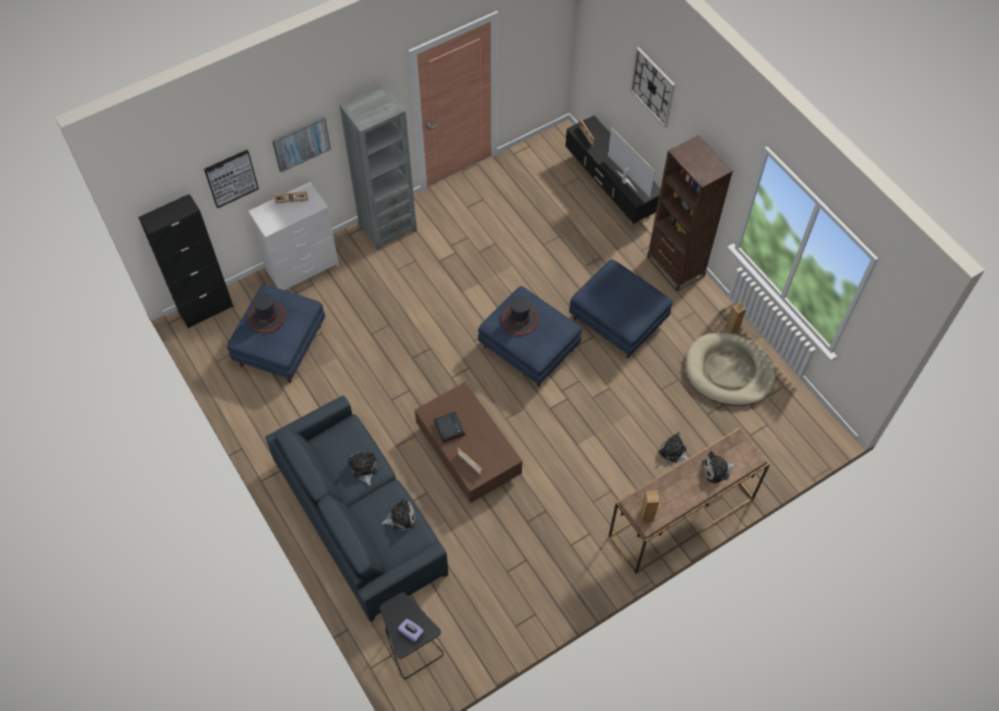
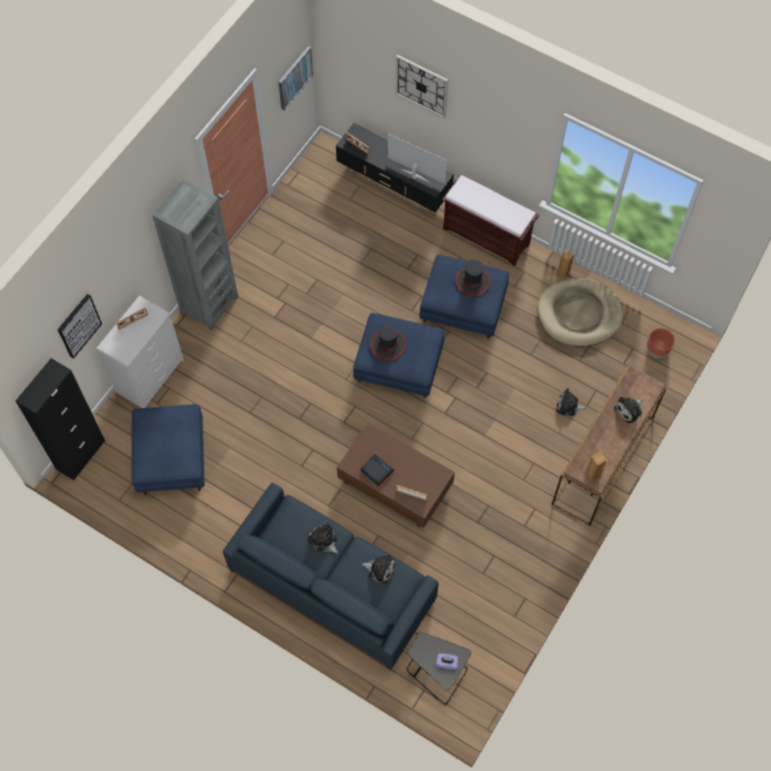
camera: 25 degrees left, 5 degrees up
hat [248,293,286,333] -> hat moved to [455,259,491,297]
picture [272,116,331,172] -> picture moved to [278,46,313,110]
plush toy [381,498,415,530] -> plush toy turned 60 degrees clockwise [362,554,396,584]
brown bookcase [647,135,733,291] -> brown bench [442,174,539,266]
none -> brown planter [647,328,675,358]

